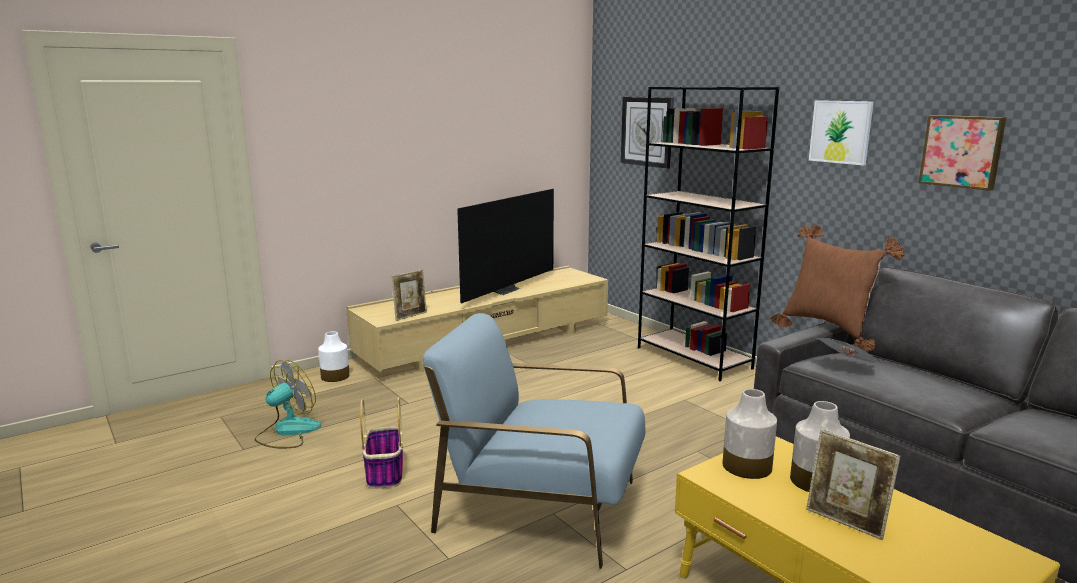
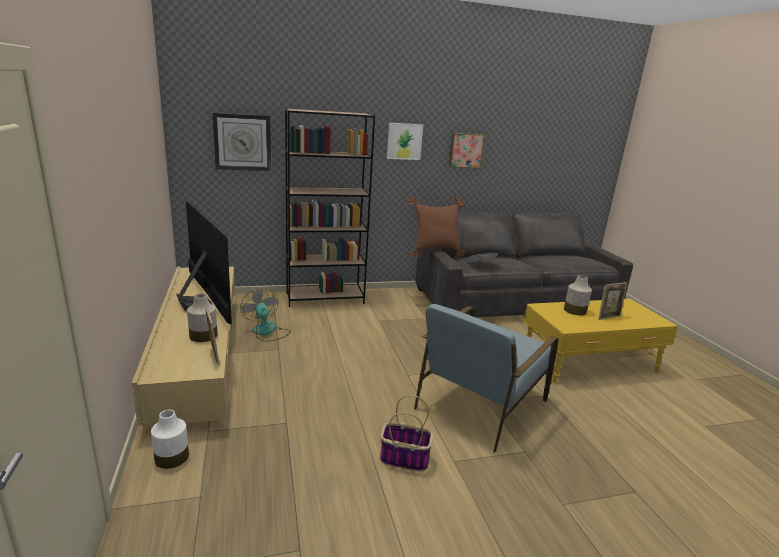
camera: 70 degrees left, 5 degrees up
fan [255,360,321,448] -> fan moved to [240,289,291,342]
beige vase [722,389,777,479] -> beige vase moved to [187,294,218,342]

